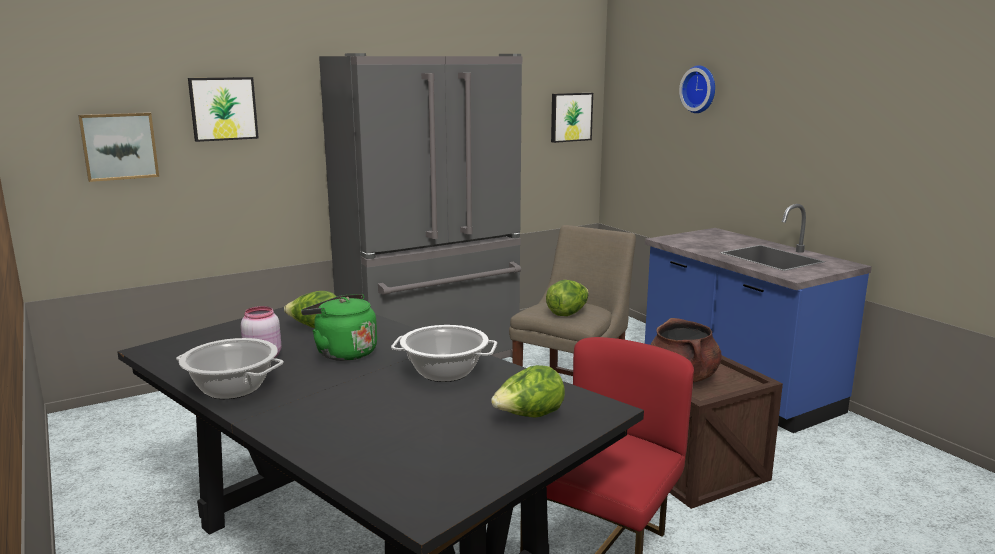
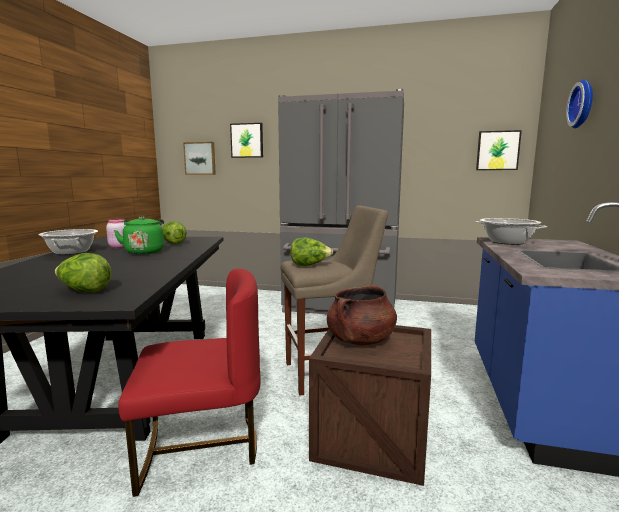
camera: 45 degrees right, 5 degrees down
cooking pot [391,325,497,382] -> cooking pot moved to [475,218,547,245]

